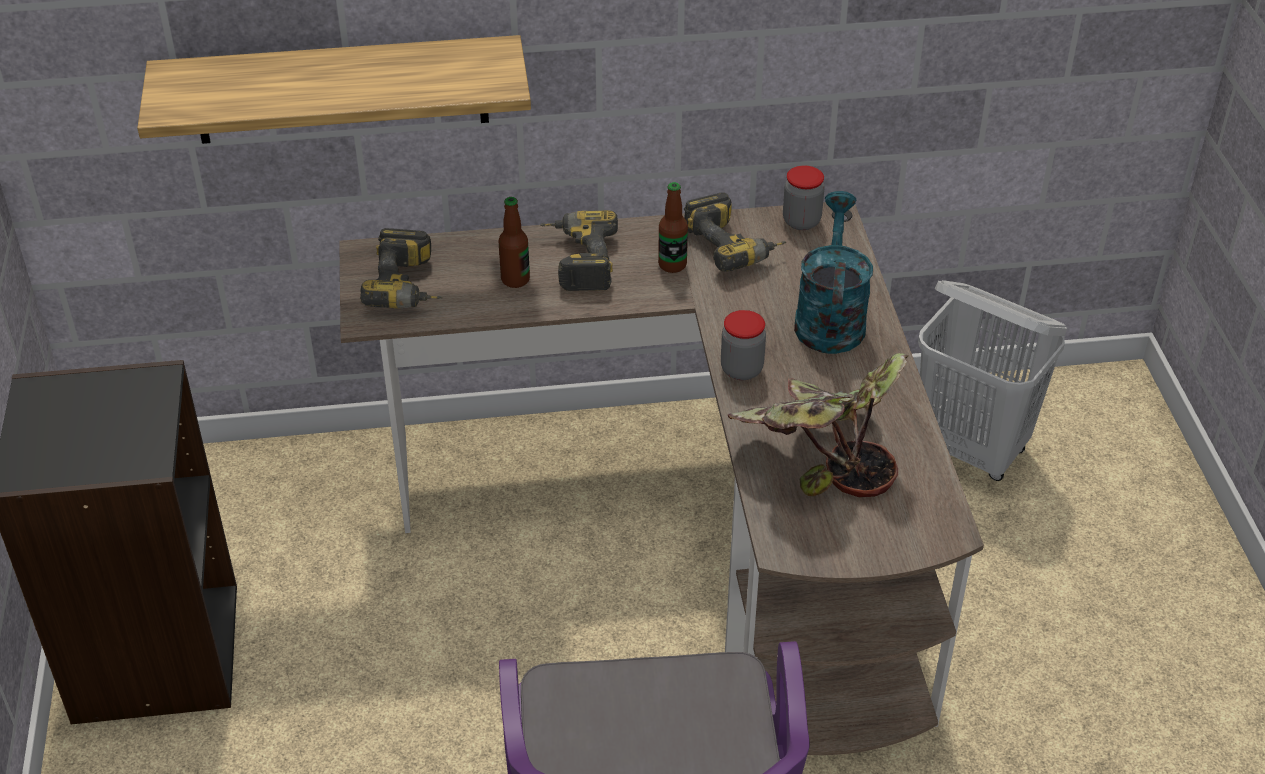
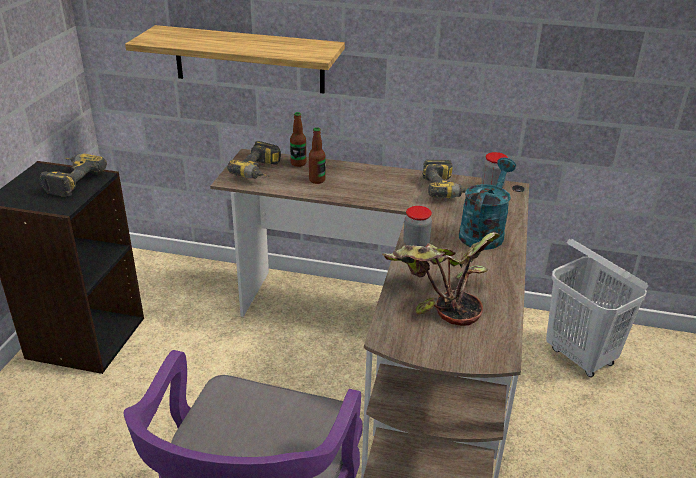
camera: 20 degrees right, 10 degrees down
power drill [540,210,618,291] -> power drill moved to [40,154,107,197]
bottle [658,182,688,273] -> bottle moved to [290,112,306,167]

